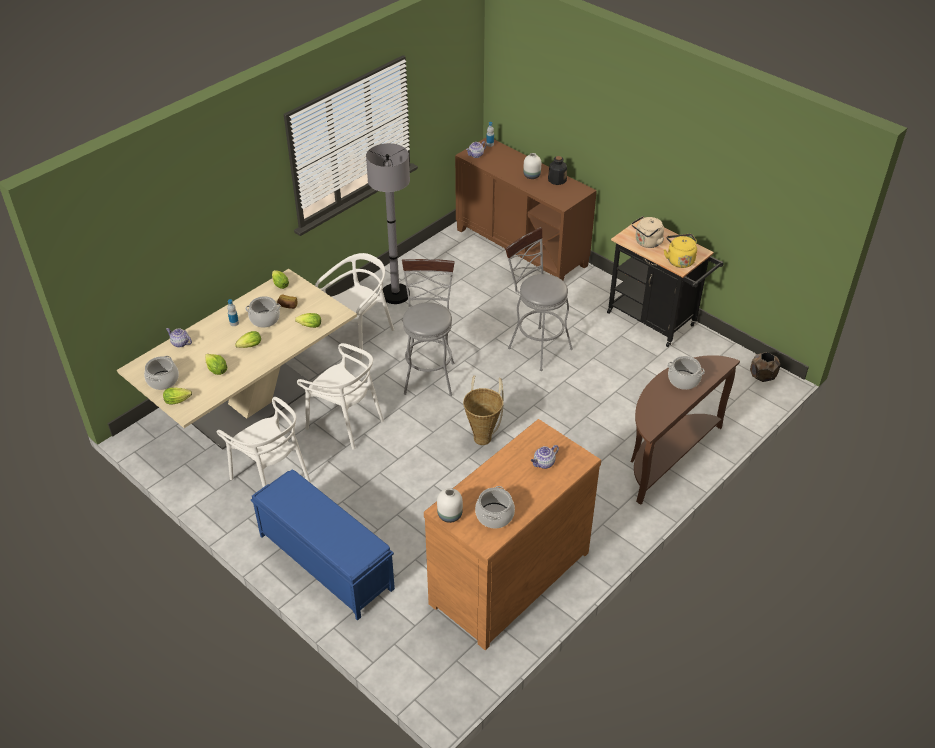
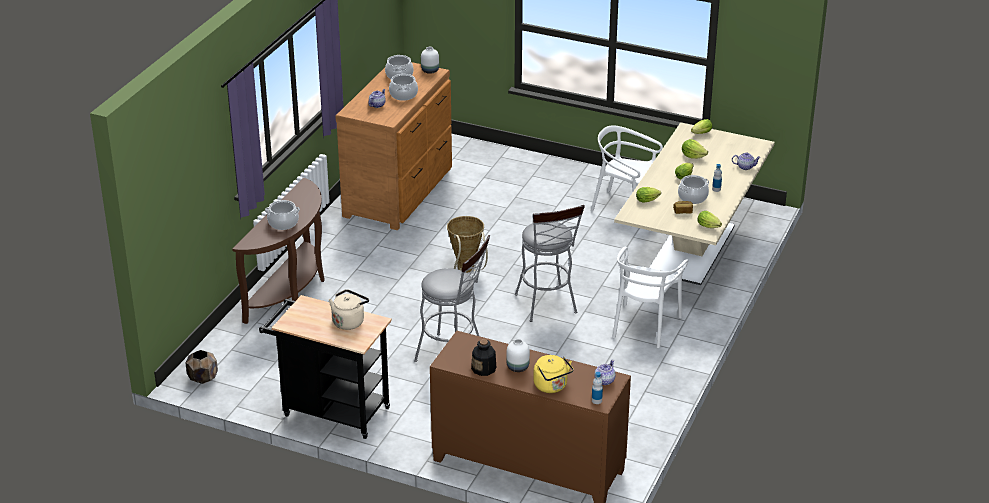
camera: 160 degrees right, 10 degrees down
cooking pot [144,356,179,390] -> cooking pot moved to [389,73,418,101]
blue bench [251,470,395,621] -> none
white chair [297,343,384,450] -> none
grey floor lamp [366,143,410,304] -> none
yellow kettle [664,234,697,268] -> yellow kettle moved to [533,355,574,393]

